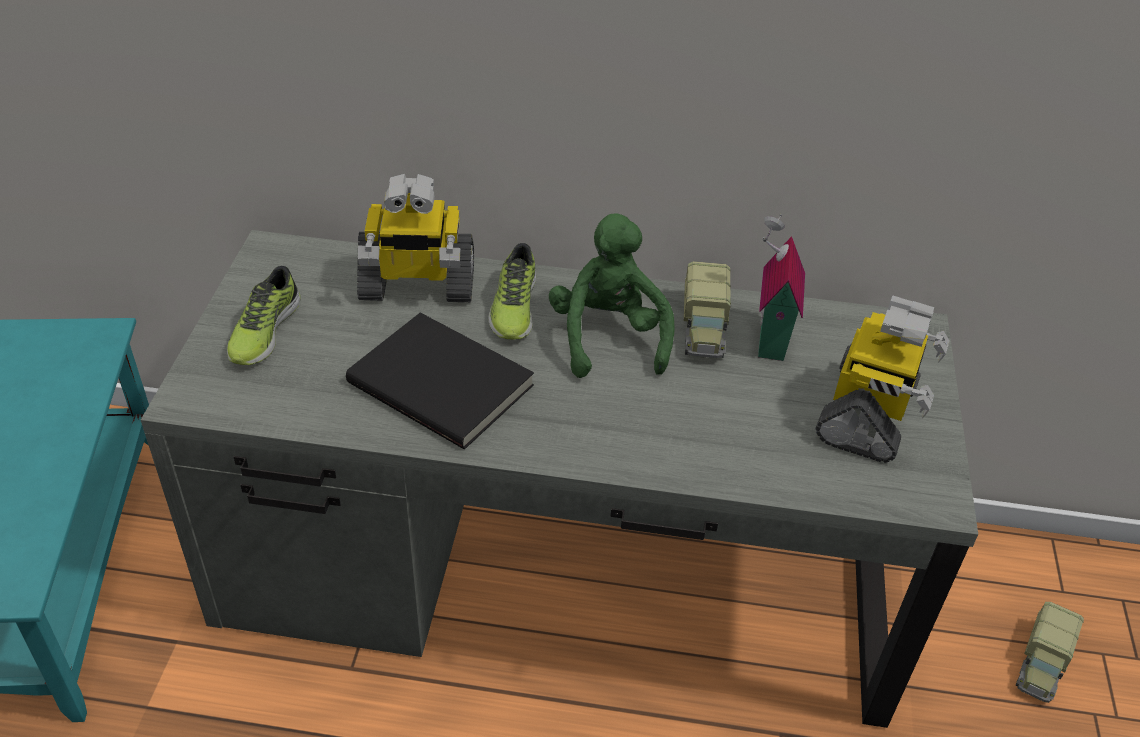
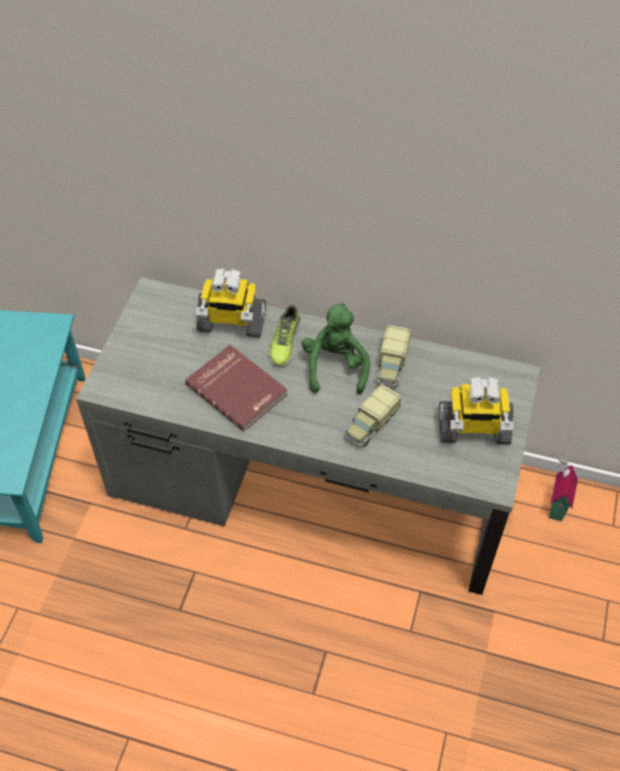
camera: 10 degrees right, 10 degrees up
shoe [227,266,301,365] -> none
black book [346,312,534,449] -> red book [185,345,288,432]
toy house [758,214,805,361] -> toy house moved to [549,456,578,522]
toy robot [816,296,949,463] -> toy robot turned 60 degrees clockwise [439,377,514,444]
toy truck [1016,602,1084,703] -> toy truck moved to [344,384,401,447]

